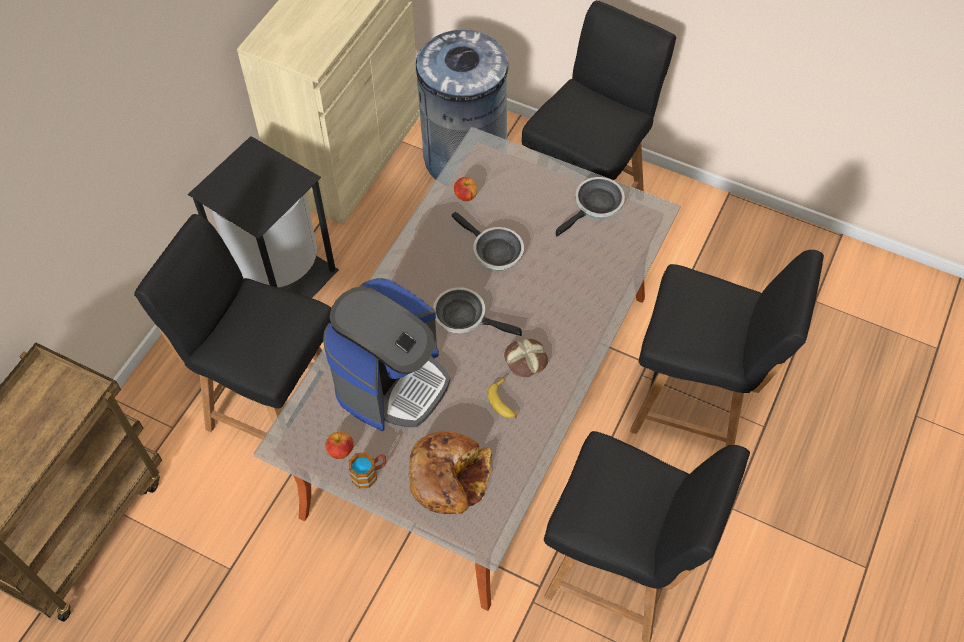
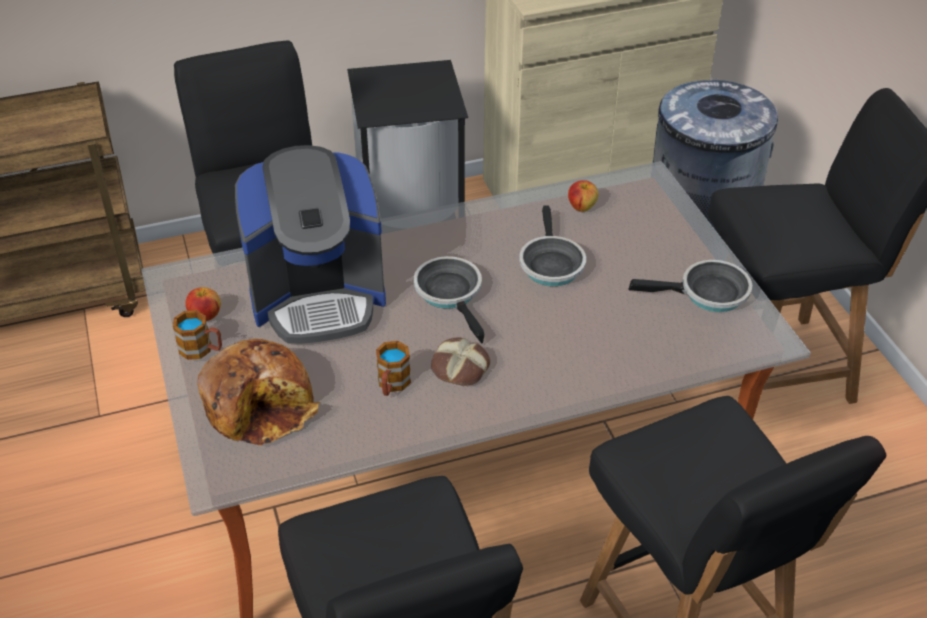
camera: 45 degrees right, 15 degrees down
banana [488,377,517,418] -> mug [376,341,411,396]

